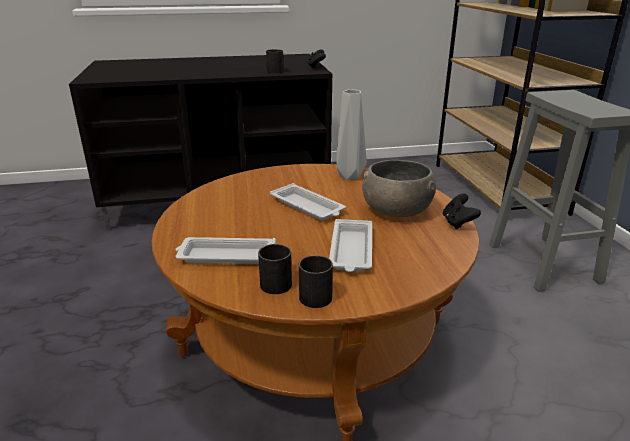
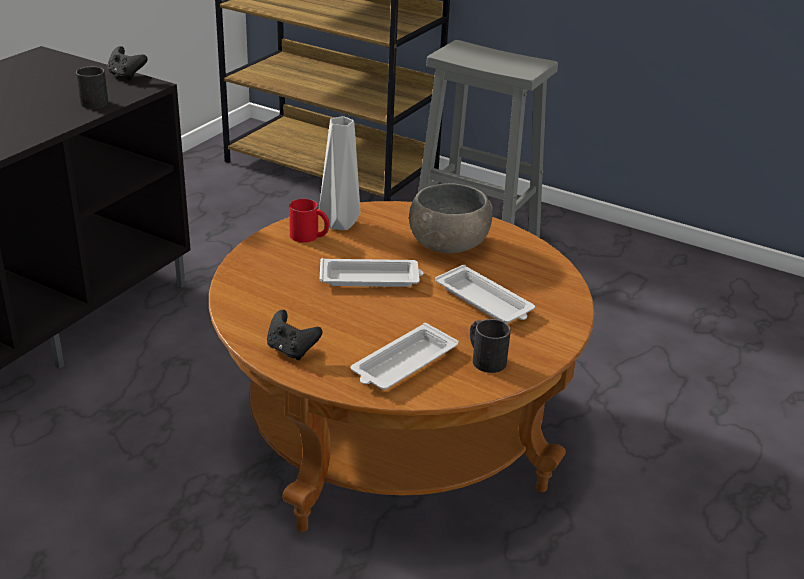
camera: 50 degrees left, 5 degrees up
black mug [299,255,333,308] -> none
black game controller [443,194,481,229] -> black game controller moved to [267,310,322,360]
none -> red mug [289,198,329,243]

